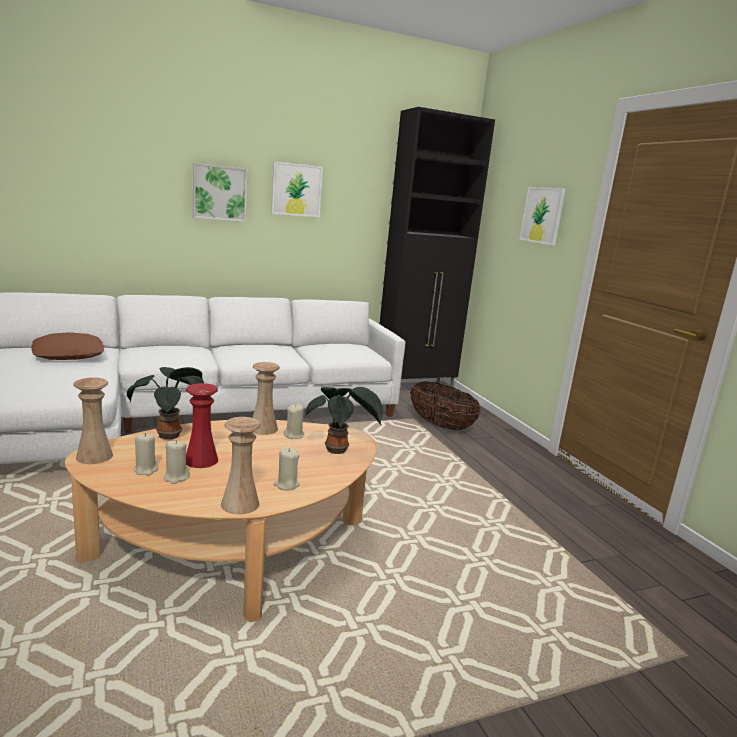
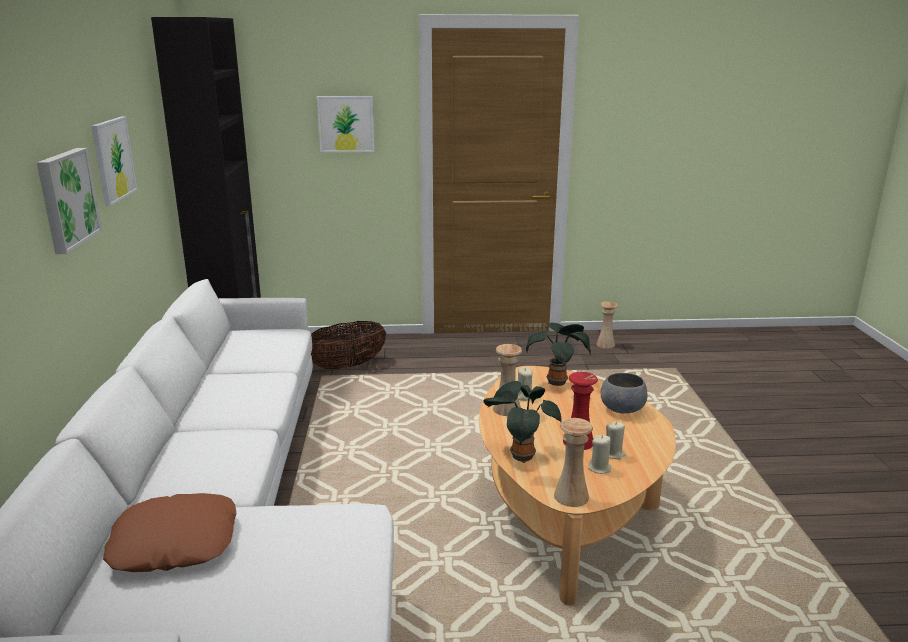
camera: 70 degrees left, 5 degrees up
beige vase [221,417,261,515] -> beige vase moved to [596,302,618,348]
beige candle [273,447,300,491] -> grey bowl [601,373,648,414]

